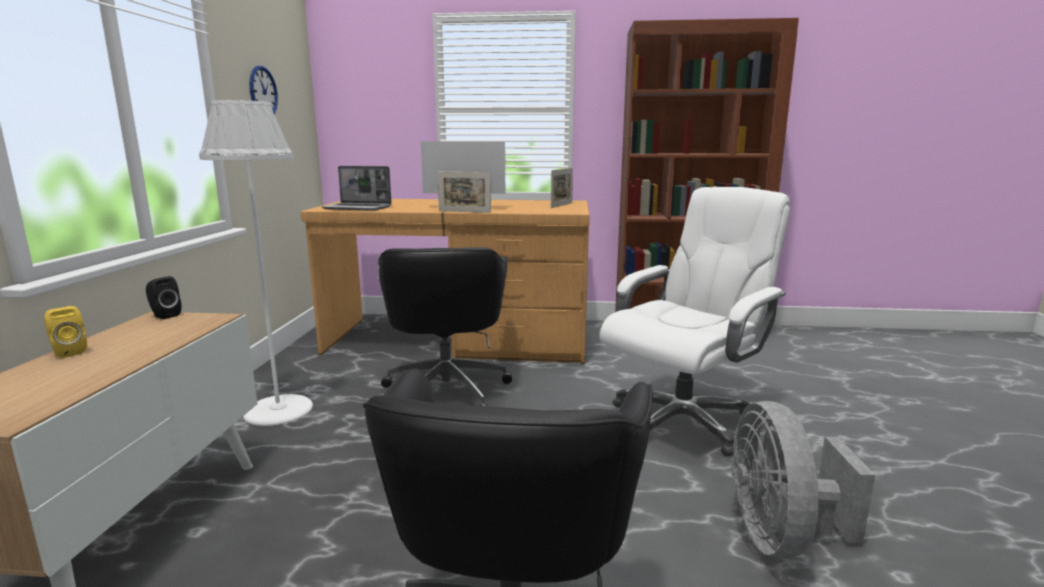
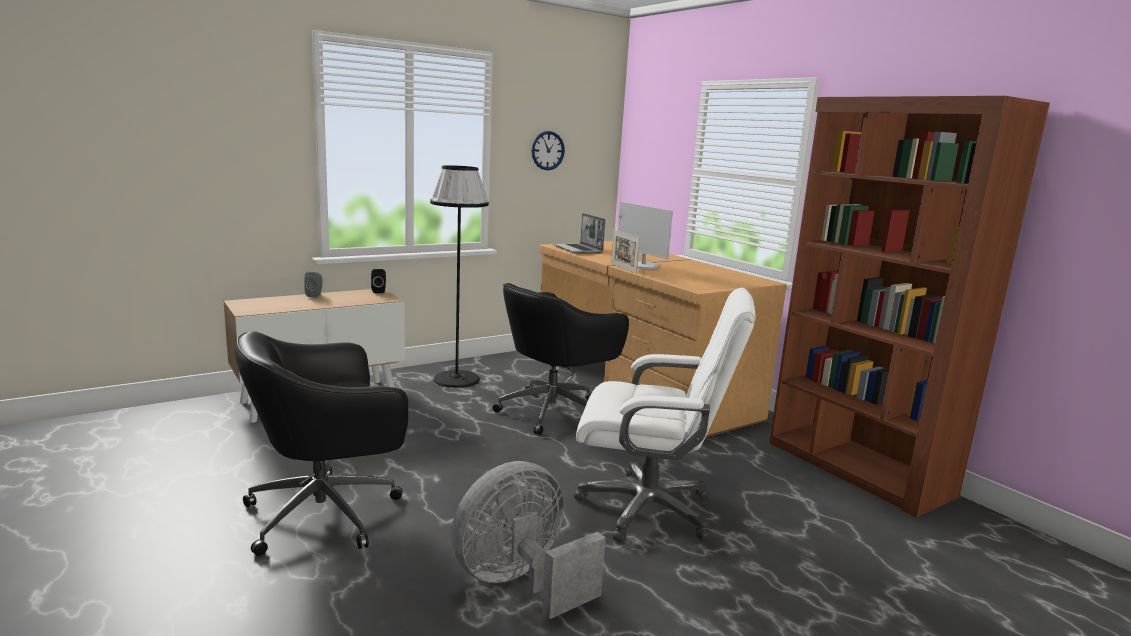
camera: 50 degrees right, 0 degrees up
yellow speaker [44,306,87,358] -> grey speaker [304,272,322,297]
white floor lamp [199,100,313,426] -> black floor lamp [430,165,489,388]
picture frame [551,168,573,208] -> none

